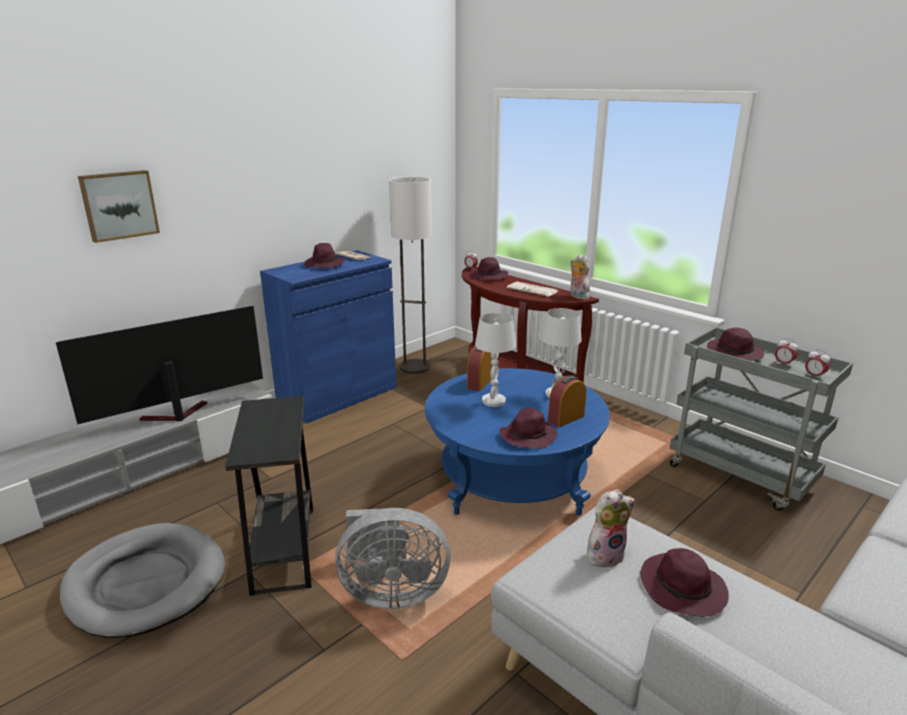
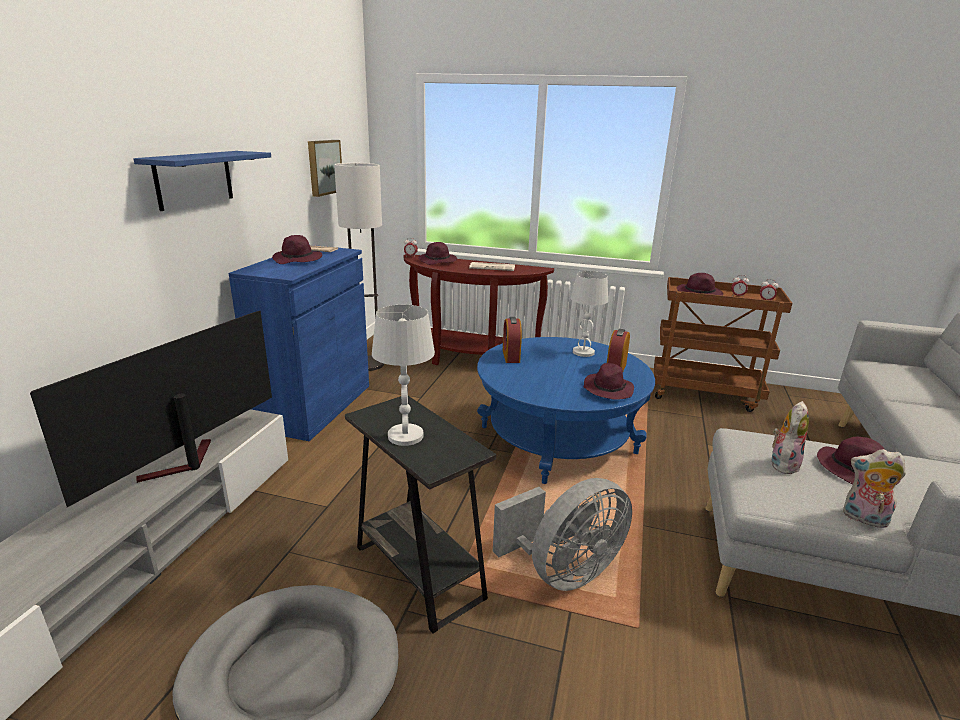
camera: 30 degrees left, 0 degrees up
picture [78,170,160,243] -> picture moved to [308,140,342,197]
white table lamp [475,313,516,407] -> white table lamp moved to [372,305,435,446]
plush toy [570,254,590,300] -> plush toy moved to [843,449,906,528]
grey cart [670,327,853,511] -> brown cart [654,277,792,412]
none -> blue shelf [133,151,271,211]

